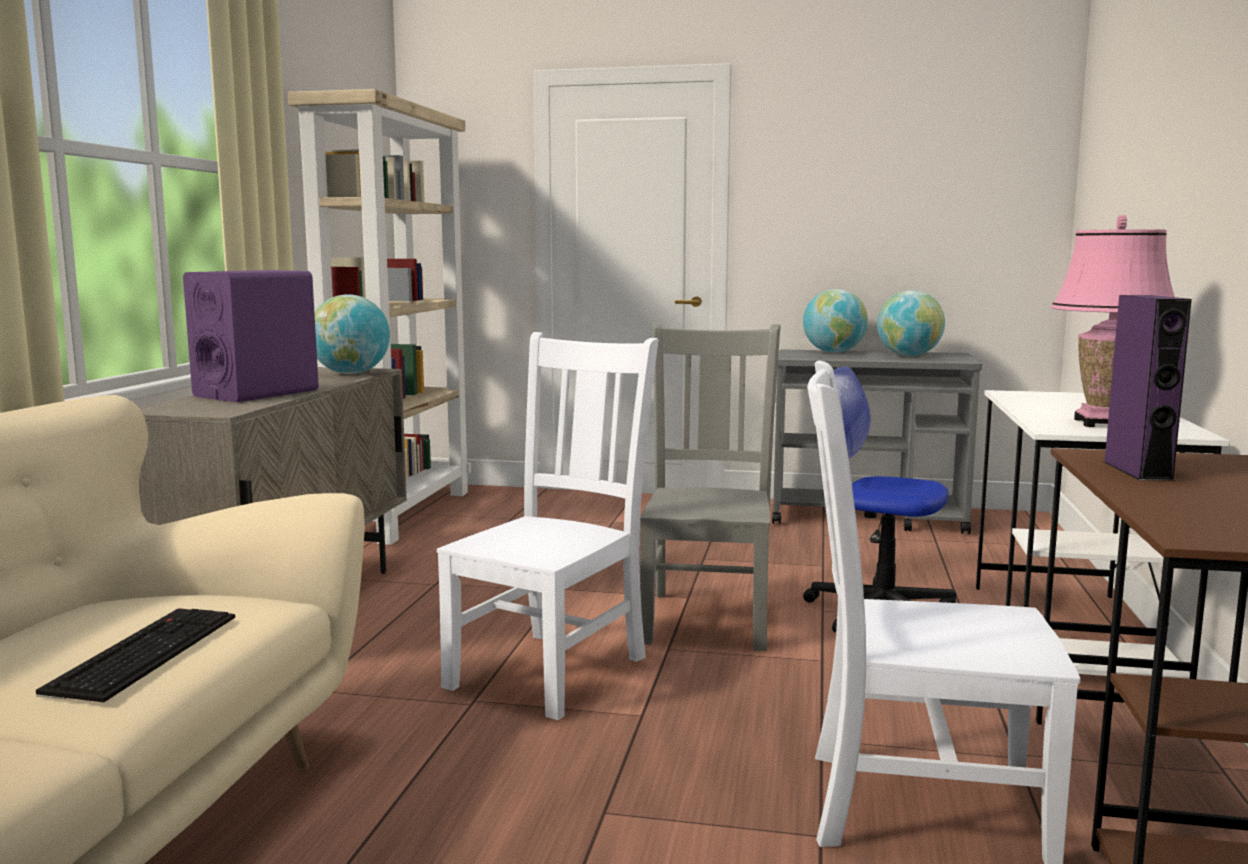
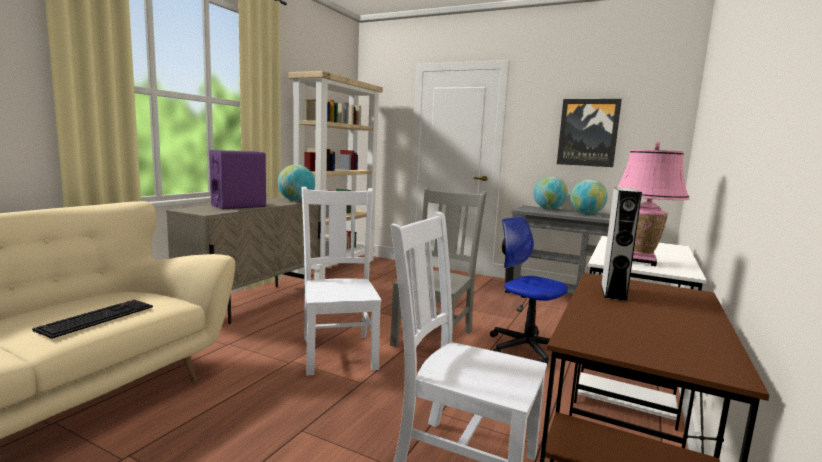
camera: 15 degrees right, 0 degrees up
white chair [437,332,658,720] -> white chair turned 60 degrees counterclockwise [301,187,381,376]
purple speaker [1104,295,1192,481] -> grey speaker [601,187,642,302]
none -> picture [557,99,622,167]

